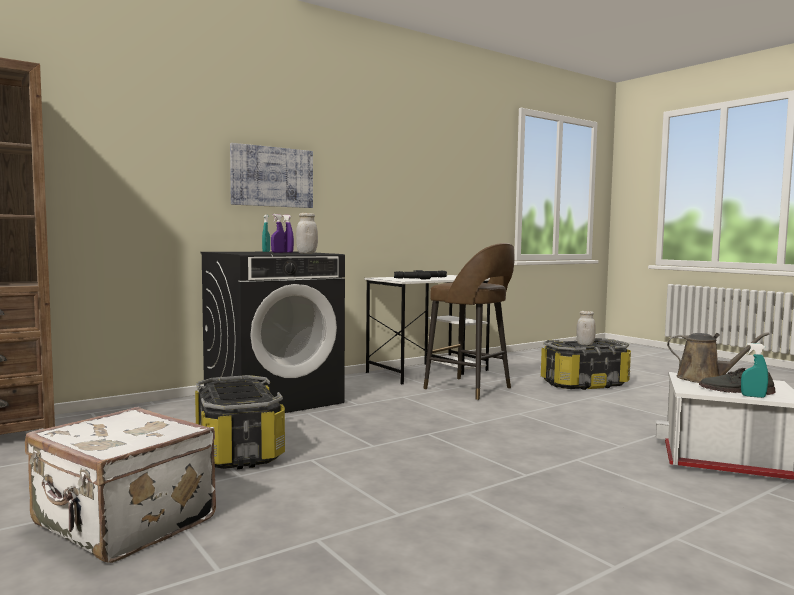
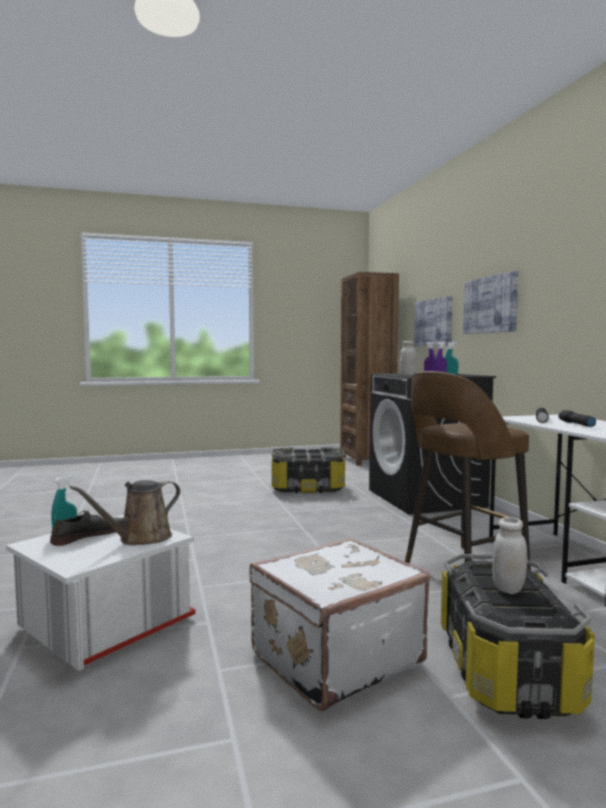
camera: 110 degrees right, 0 degrees up
white suitcase [25,407,216,563] -> white suitcase moved to [250,537,430,711]
none -> picture [414,296,453,346]

